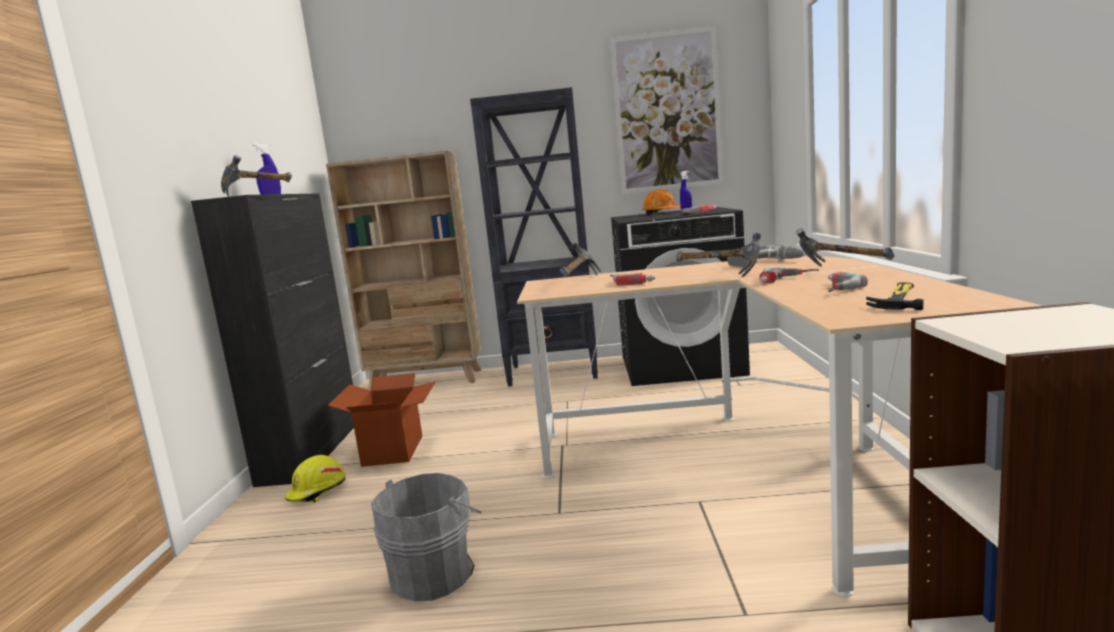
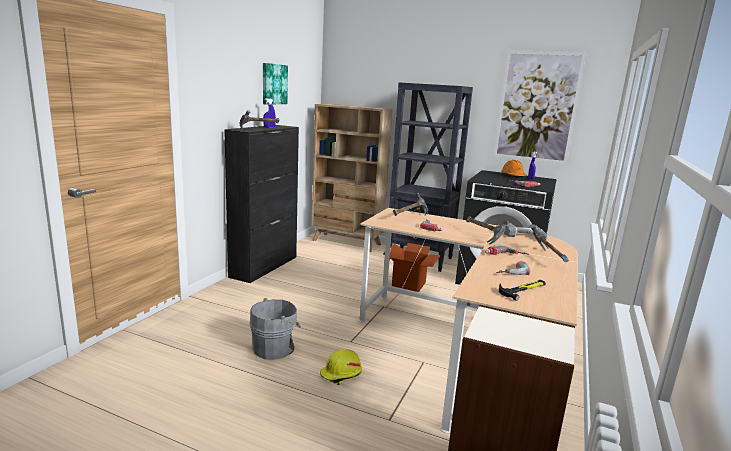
camera: 20 degrees right, 5 degrees up
yellow hard hat [285,455,345,503] -> yellow hard hat moved to [320,349,362,385]
cardboard box [328,373,436,467] -> cardboard box moved to [383,243,441,292]
none -> picture [263,63,288,105]

